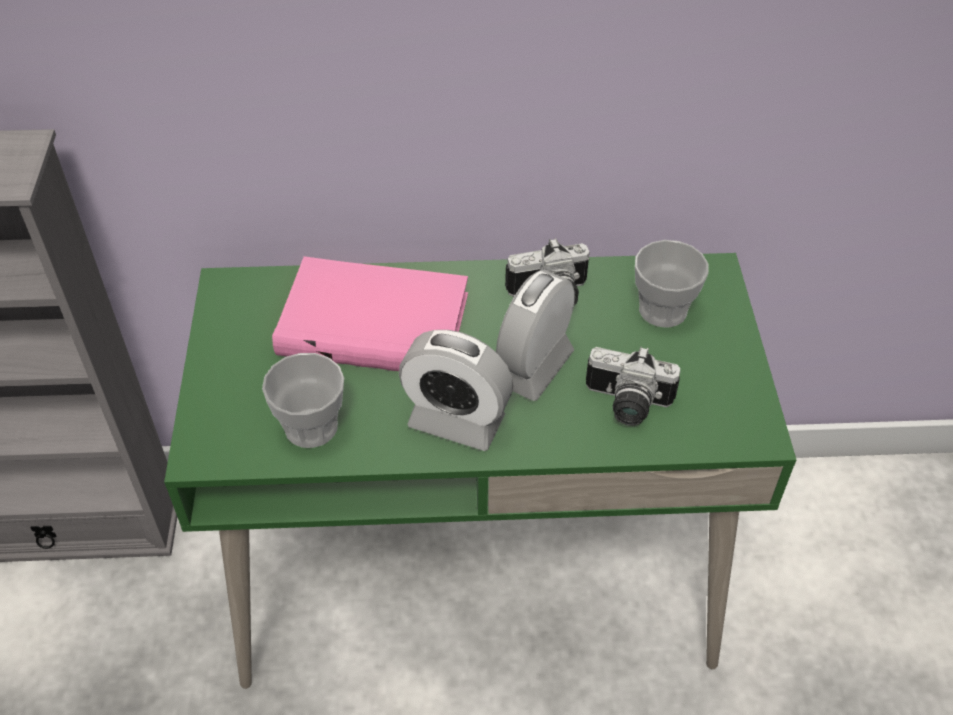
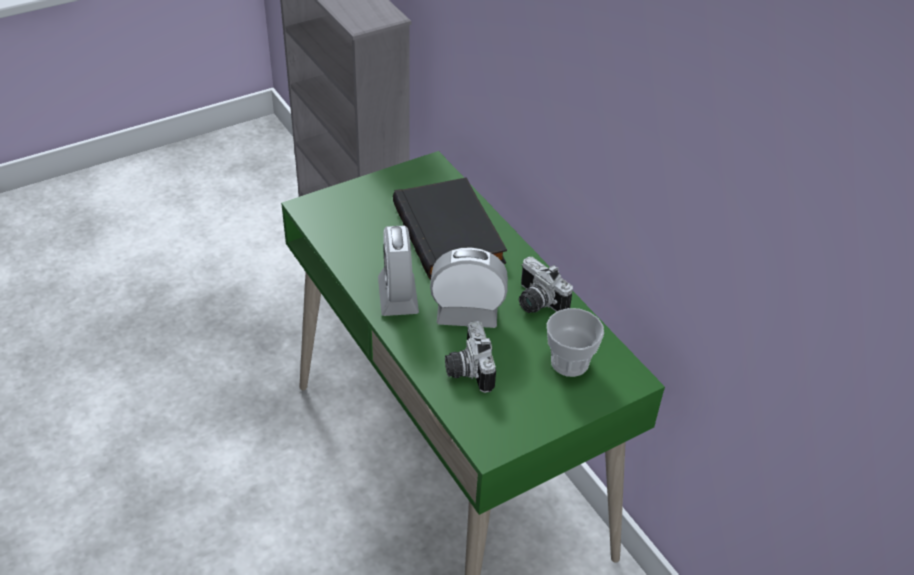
camera: 60 degrees right, 5 degrees down
cup [262,353,344,448] -> none
pink book [272,256,468,371] -> black book [393,177,507,280]

